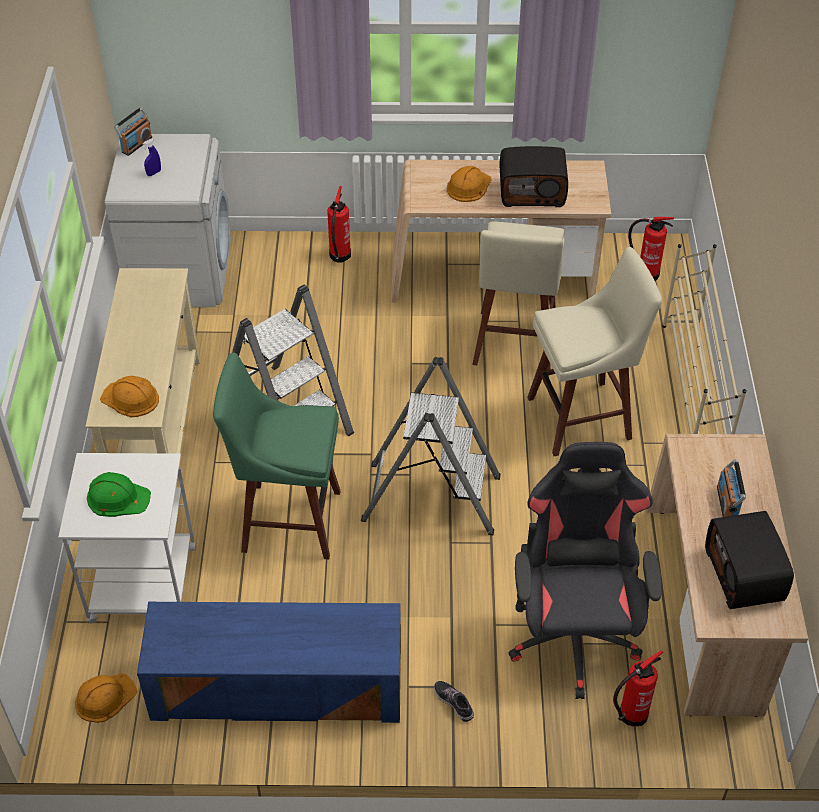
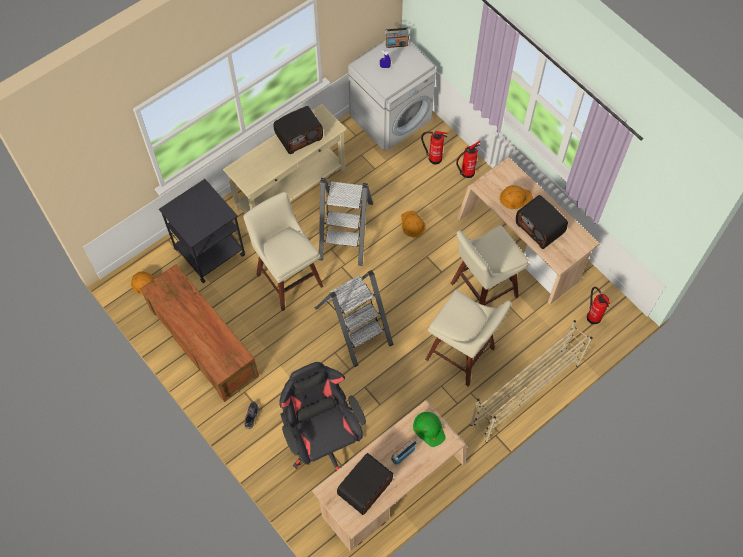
camera: 50 degrees right, 15 degrees up
white cart [58,453,196,624] -> black cart [159,179,246,283]
green hard hat [87,472,151,517] -> green hard hat moved to [413,412,446,447]
orange hard hat [100,376,159,417] -> orange hard hat moved to [401,210,426,237]
blue bench [137,602,401,723] -> brown bench [140,264,259,402]
green stool [213,352,340,559] -> beige stool [244,192,323,311]
black office chair [508,442,662,699] -> black office chair turned 75 degrees counterclockwise [280,362,366,472]
fire extinguisher [613,650,663,726] -> fire extinguisher moved to [421,131,448,164]
none -> radio [274,106,323,154]

